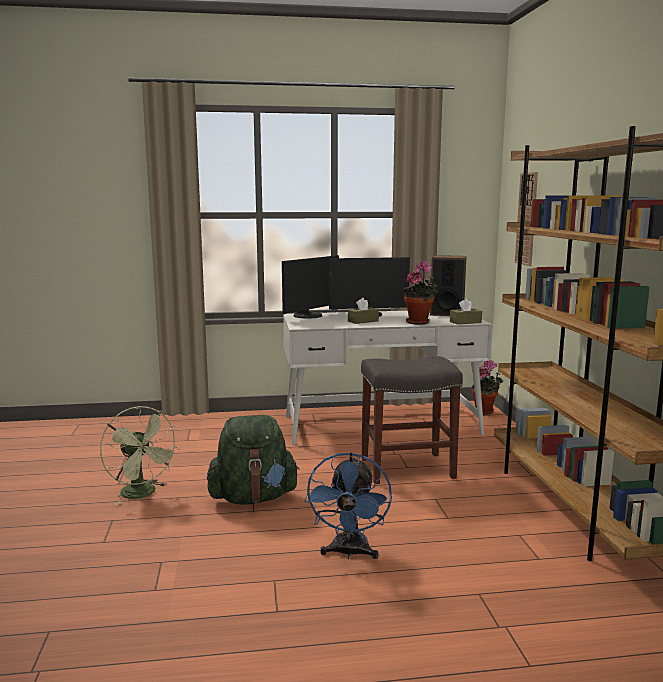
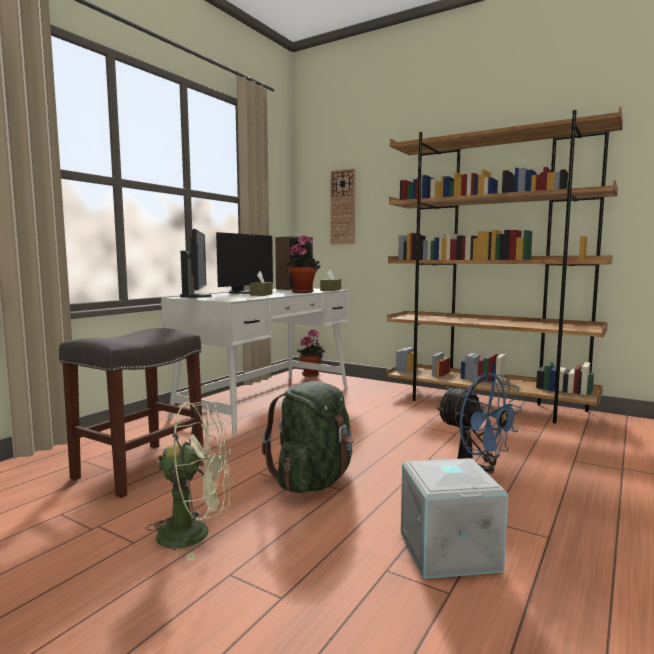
camera: 50 degrees left, 5 degrees down
grey stool [361,356,463,484] -> grey stool moved to [59,328,204,498]
none -> grey storage box [401,458,508,579]

